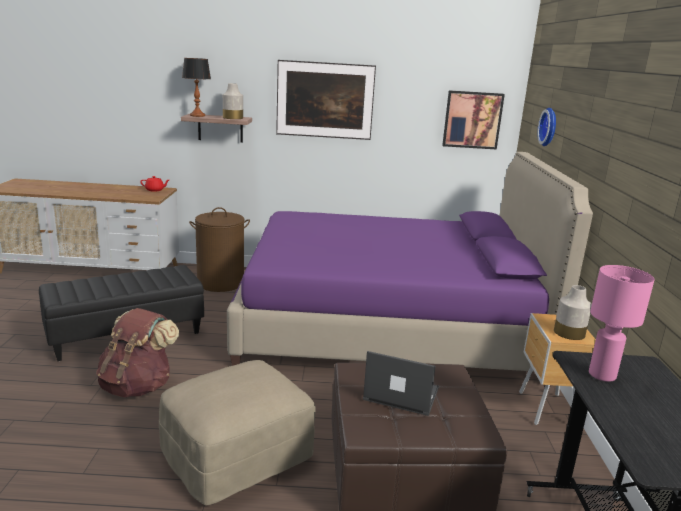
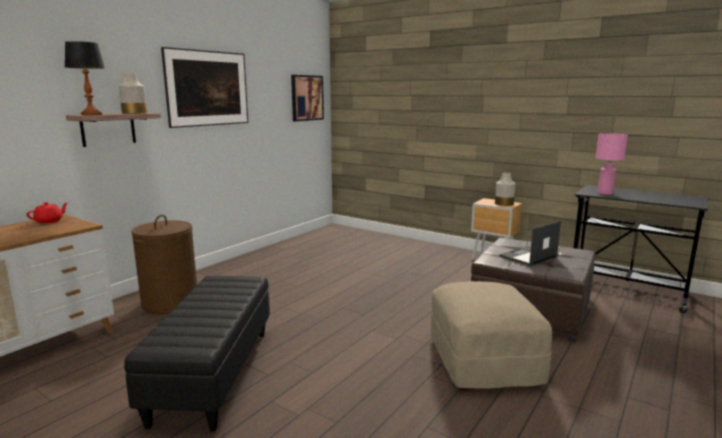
camera: 55 degrees left, 5 degrees down
brown backpack [96,308,179,398] -> none
purple bed [227,152,593,387] -> none
wall clock [537,108,556,146] -> none

